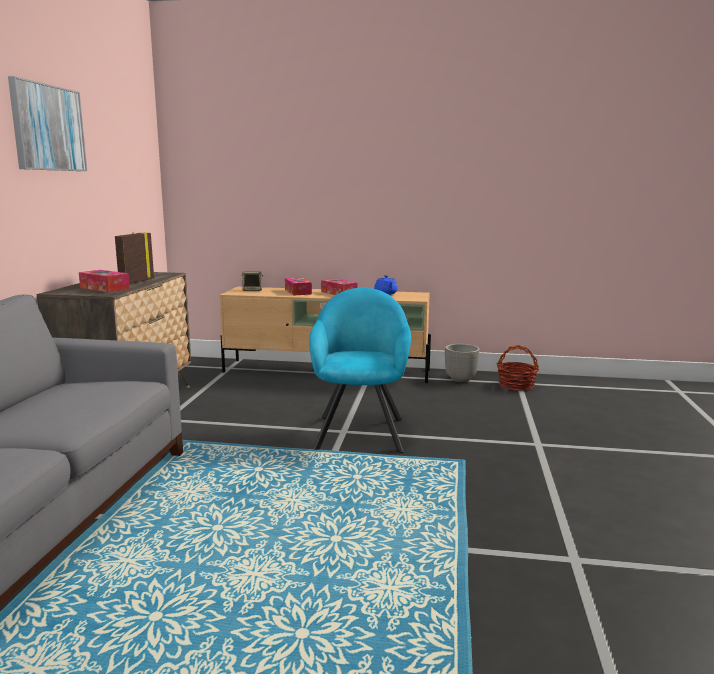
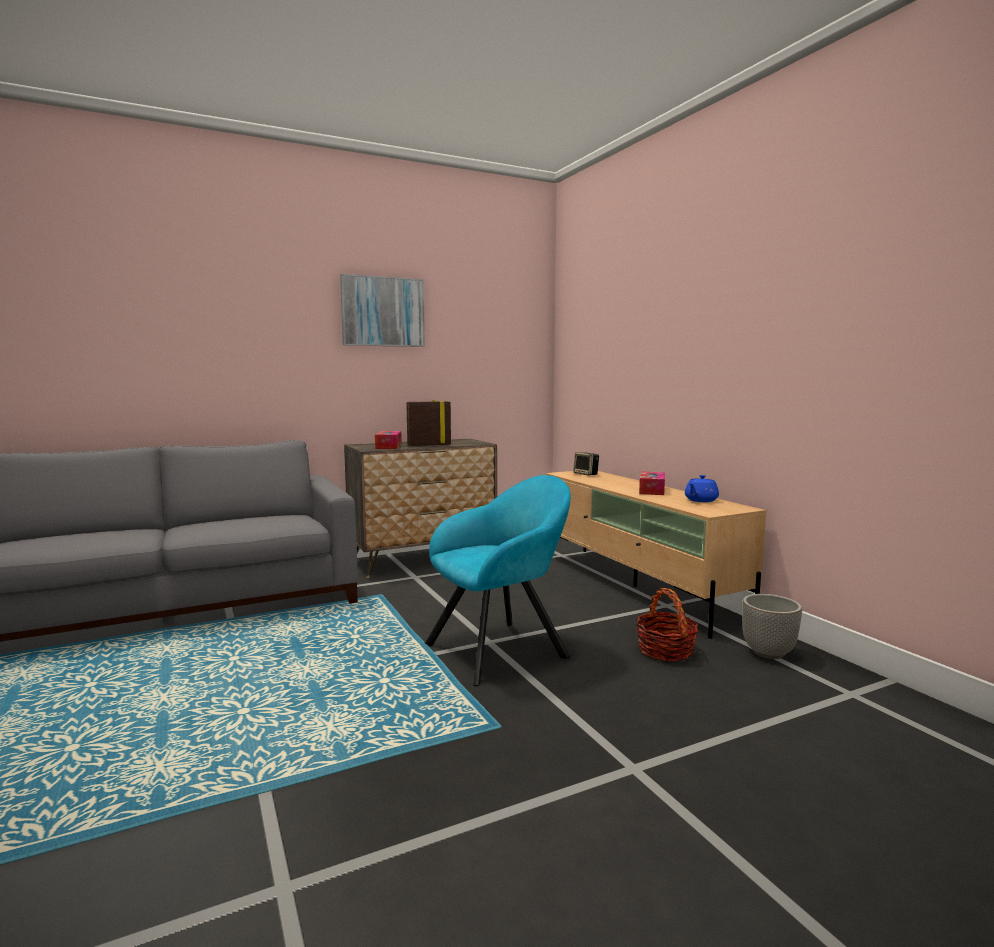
camera: 55 degrees right, 5 degrees down
tissue box [285,277,312,295] -> none
basket [497,345,539,391] -> basket moved to [636,588,698,661]

